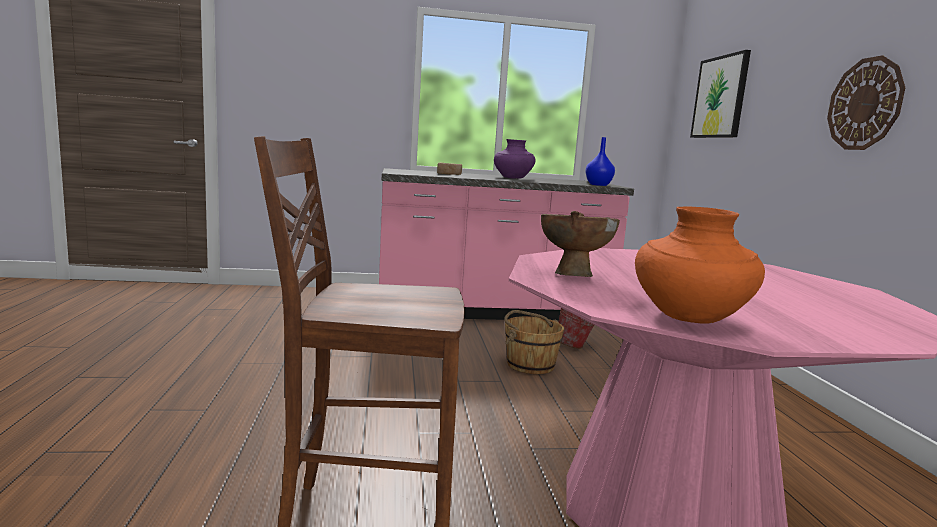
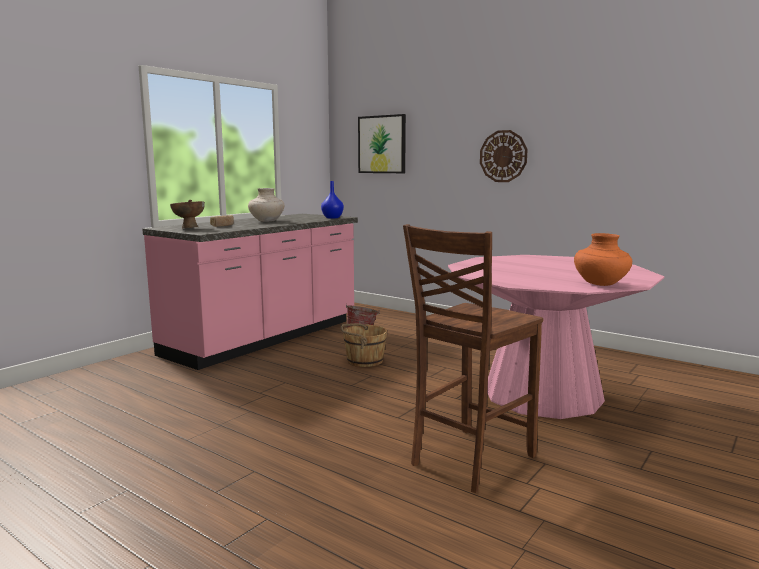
camera: 45 degrees left, 0 degrees up
purple vase [494,139,536,179] -> beige vase [248,188,284,222]
brown bowl [541,211,620,277] -> brown bowl moved to [170,200,205,229]

